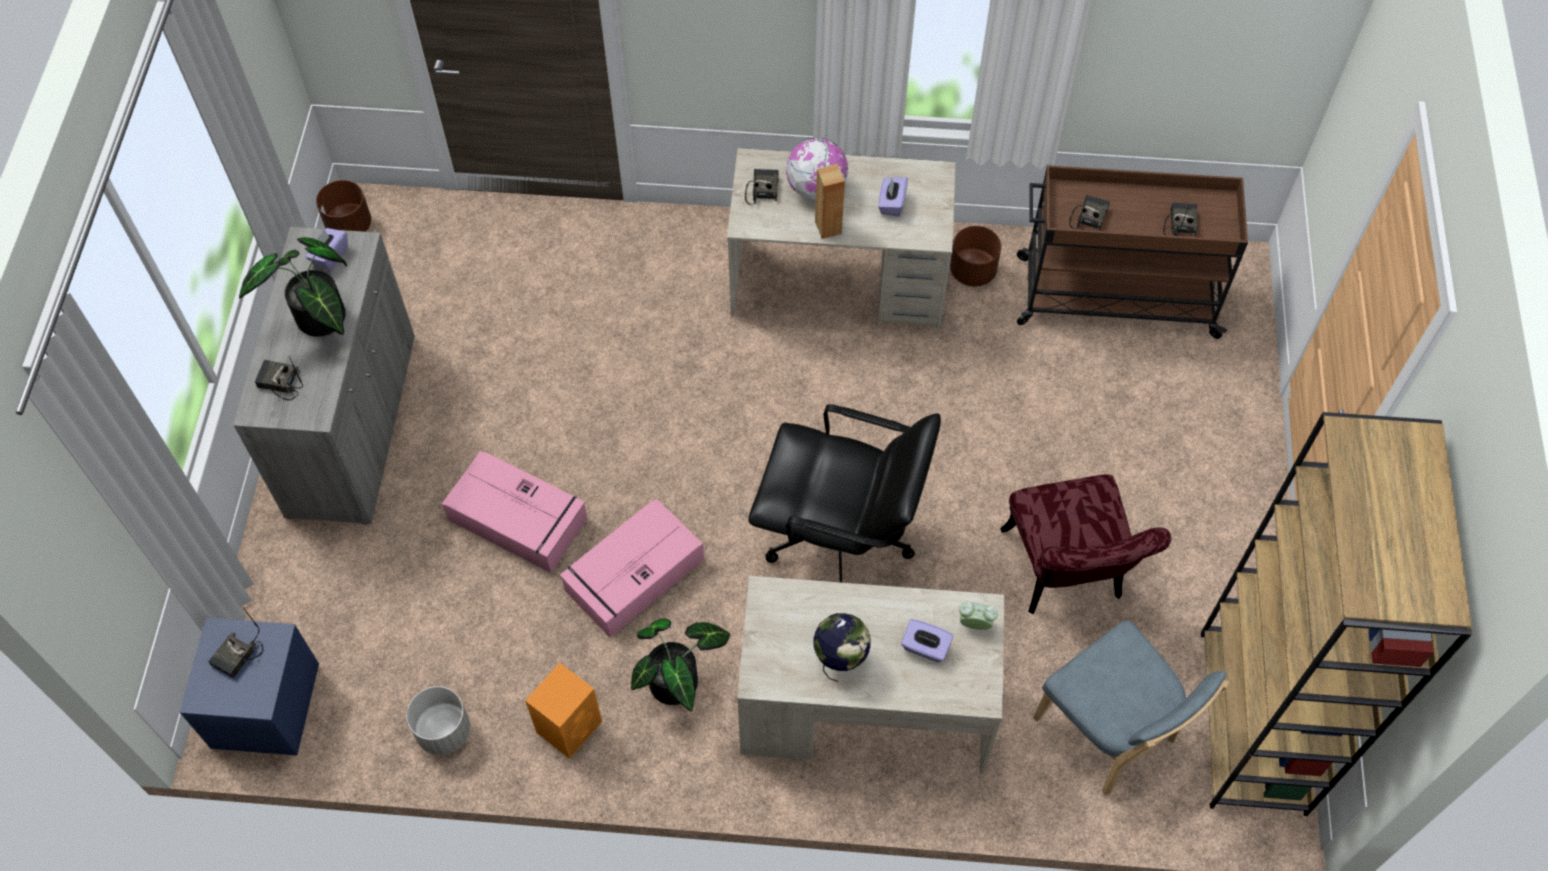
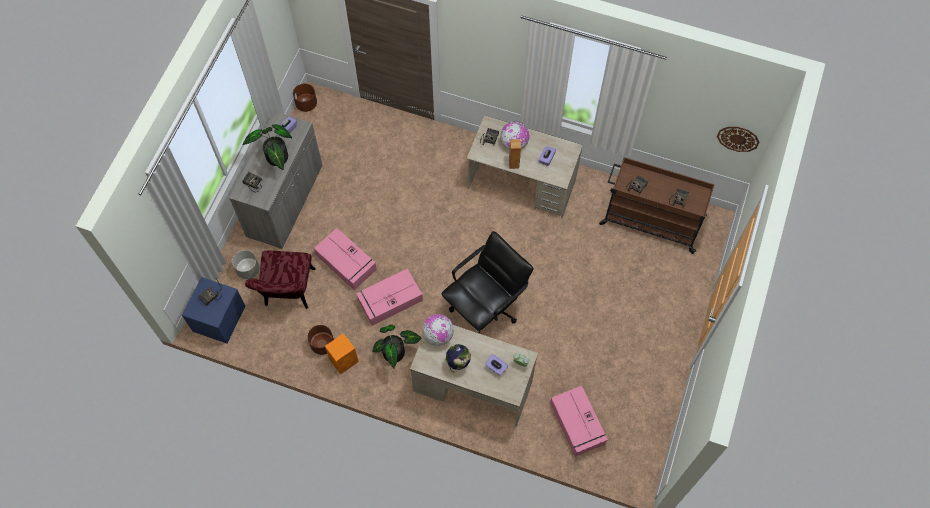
camera: 15 degrees right, 5 degrees up
grey planter [406,686,470,755] -> grey planter moved to [232,250,260,279]
black office chair [749,404,941,583] -> black office chair turned 75 degrees counterclockwise [442,231,533,334]
brown planter [950,226,1002,287] -> brown planter moved to [308,325,334,355]
red chair [1000,474,1171,614] -> red chair moved to [245,251,316,309]
blue chair [1033,620,1229,796] -> pink storage box [550,386,608,457]
brown bookcase [1201,412,1472,816] -> none
none -> globe [422,314,454,346]
none -> wall clock [717,127,759,152]

